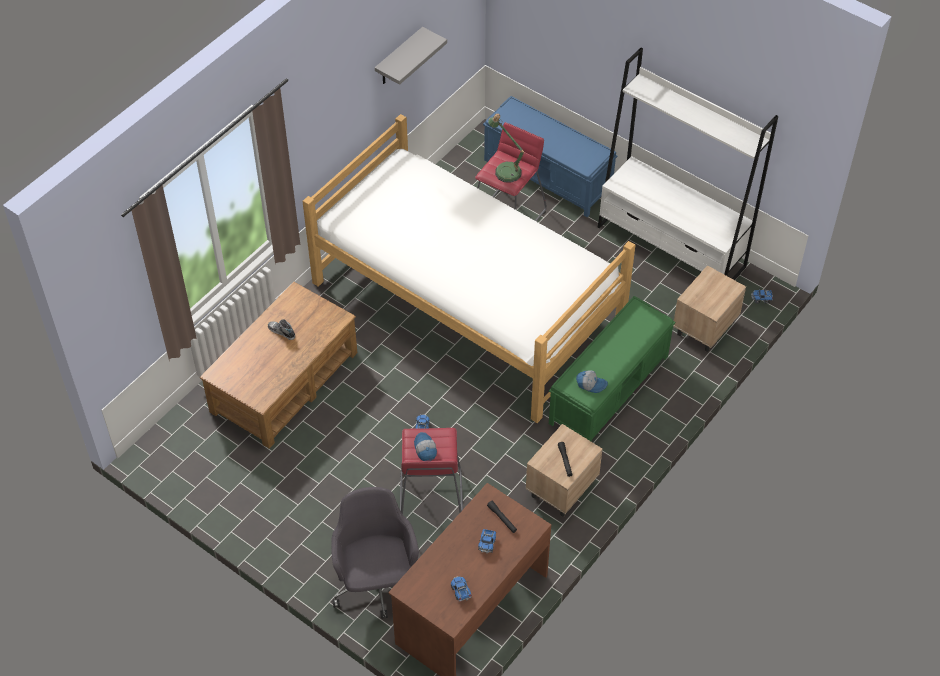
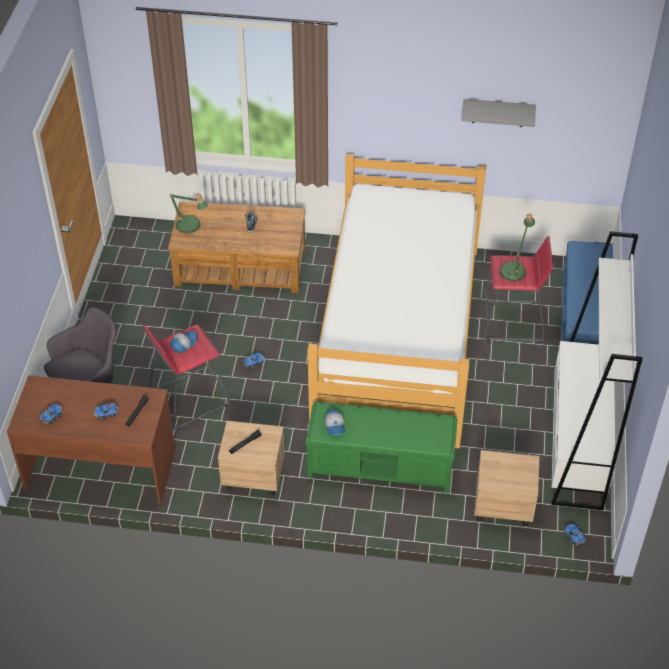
camera: 60 degrees right, 5 degrees down
none -> table lamp [170,193,208,234]

